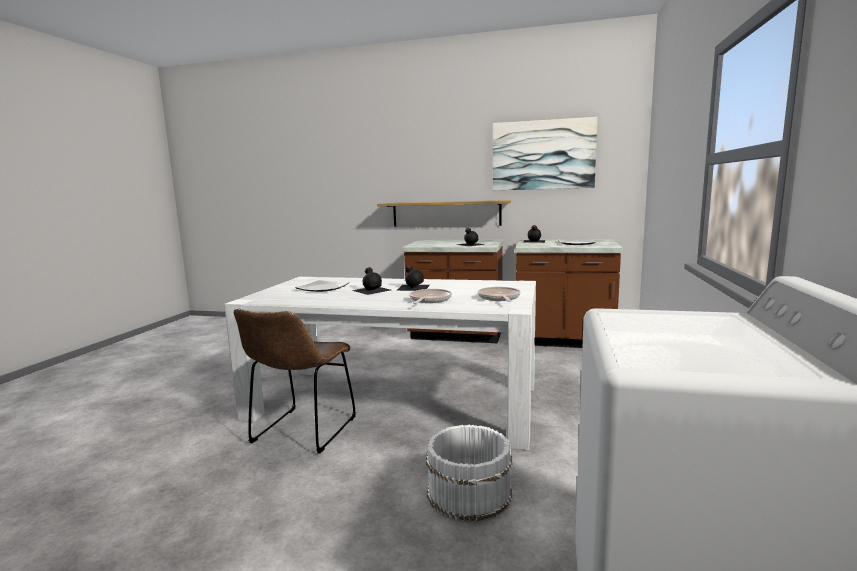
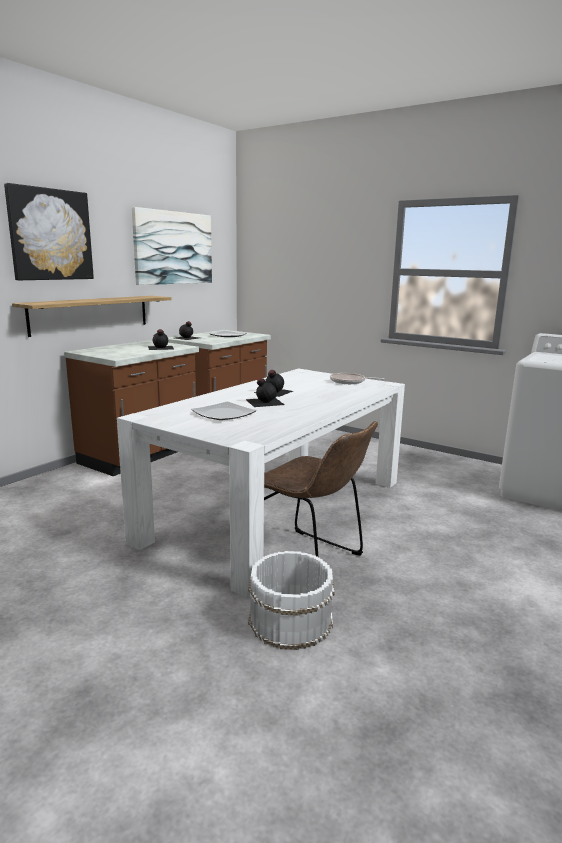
camera: 70 degrees left, 5 degrees up
frying pan [409,289,452,304] -> none
white bucket [426,425,512,521] -> white bucket moved to [248,551,334,650]
none -> picture [4,183,94,280]

